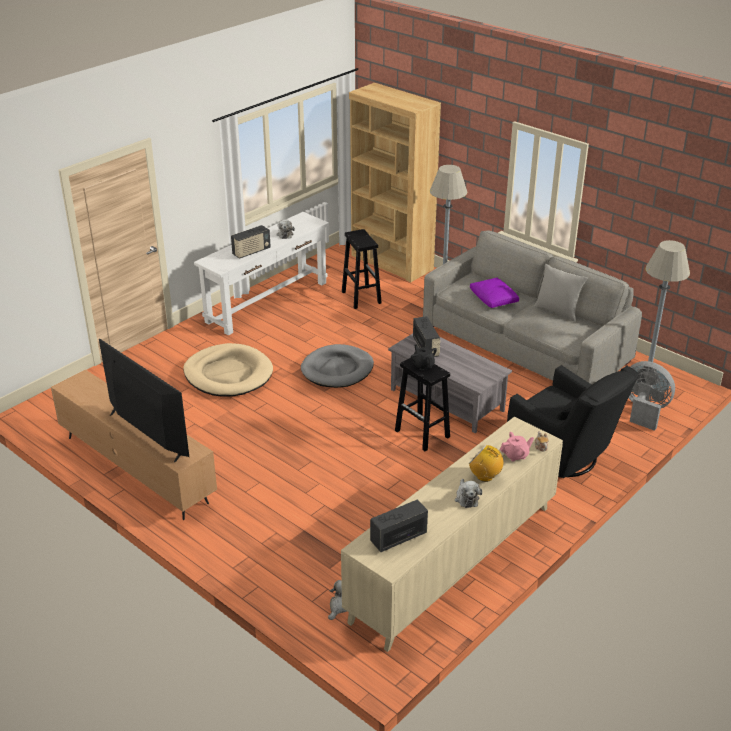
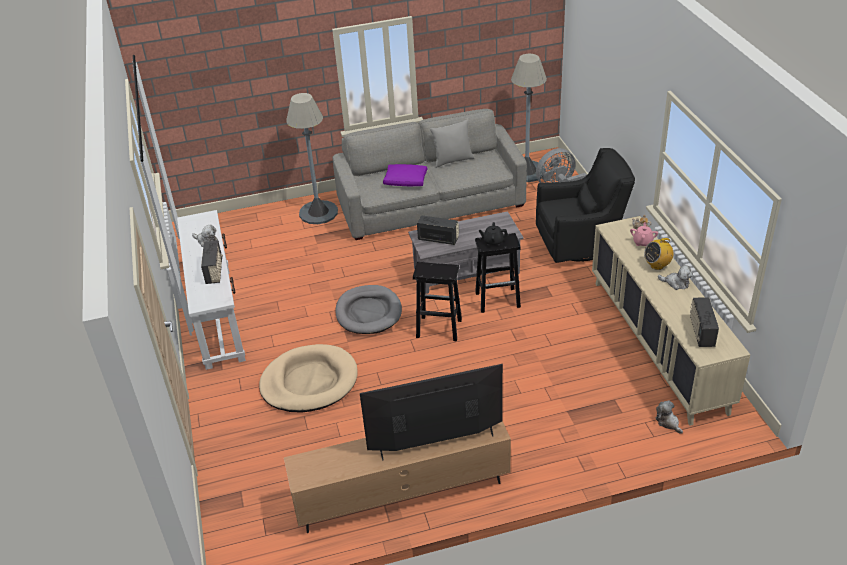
camera: 55 degrees left, 5 degrees up
black stool [342,229,382,309] -> black stool moved to [413,262,462,341]
brown bookcase [349,83,441,282] -> none

